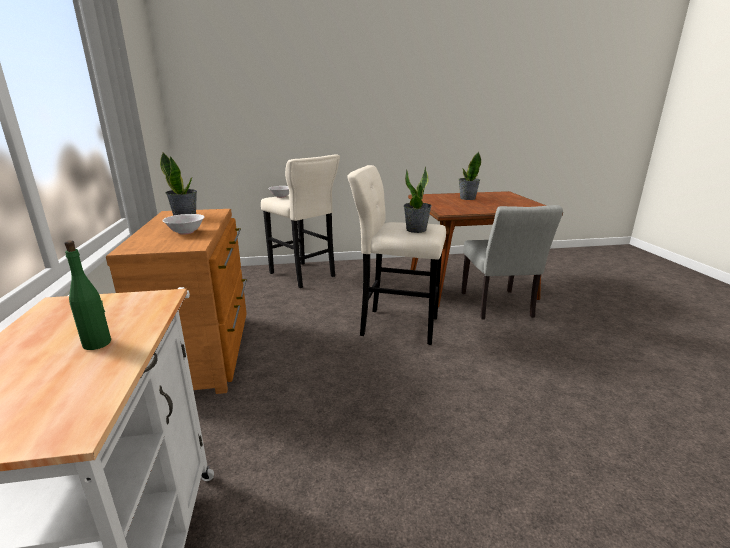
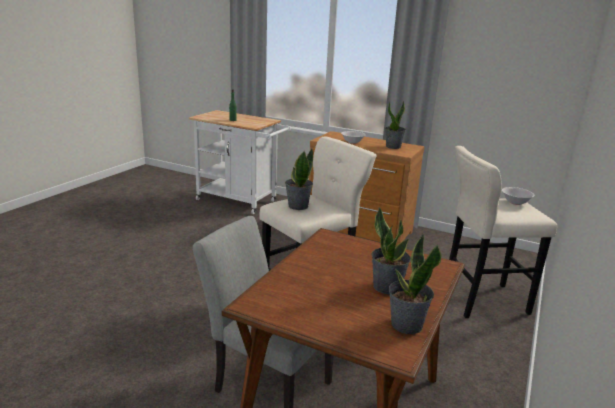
camera: 125 degrees right, 0 degrees up
none -> potted plant [389,234,441,334]

